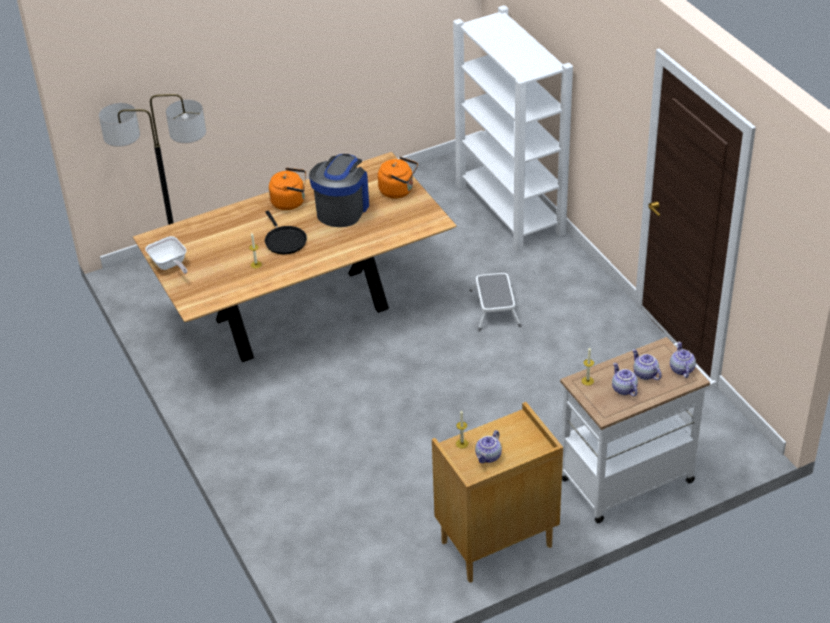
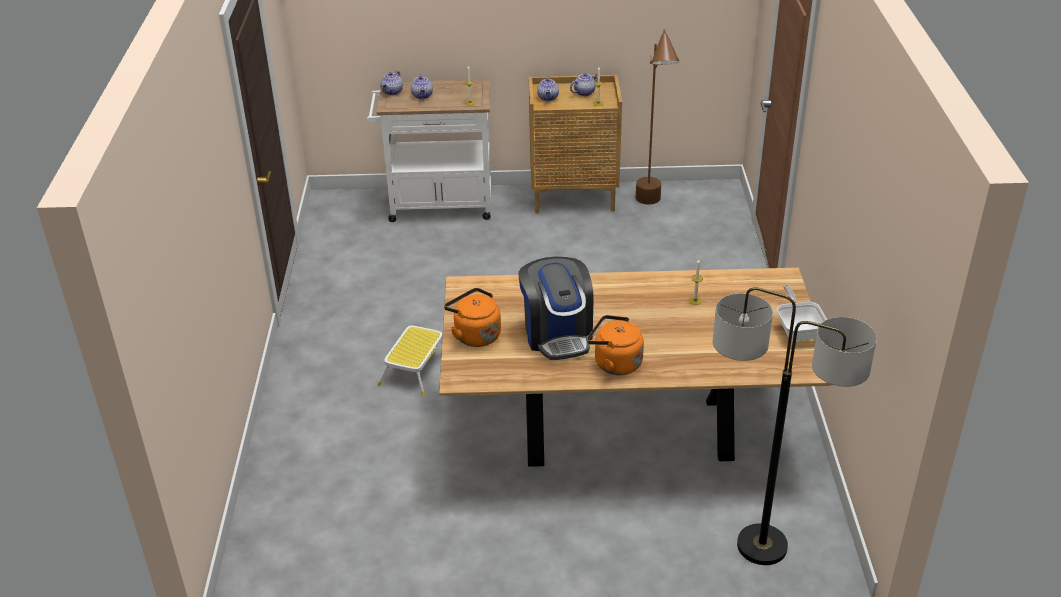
camera: 155 degrees left, 5 degrees down
black frying pan [265,211,307,254] -> none
coffee machine [309,154,369,227] -> coffee machine turned 60 degrees counterclockwise [519,257,594,360]
white bookcase [453,5,573,252] -> none
grey step ladder [469,273,522,331] -> yellow step ladder [377,326,443,396]
teapot [612,363,638,396] -> teapot moved to [537,76,559,101]
none -> brown floor lamp [636,30,680,205]

